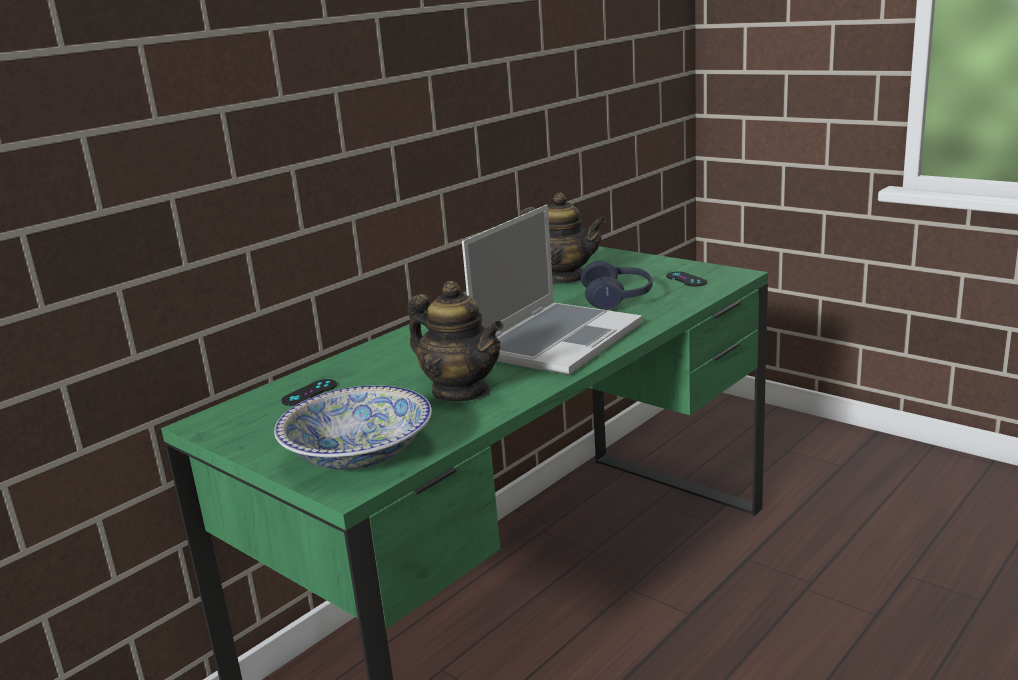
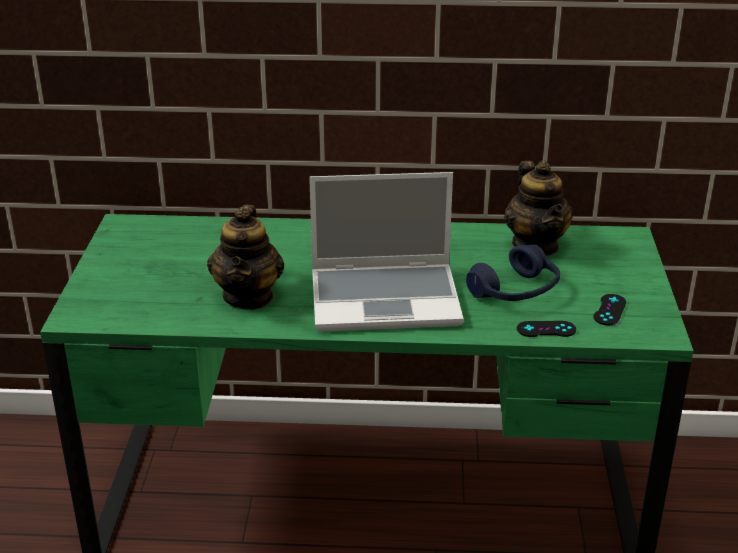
camera: 50 degrees right, 10 degrees up
bowl [274,385,432,470] -> none
black game controller [281,379,337,406] -> black game controller moved to [517,321,576,337]

